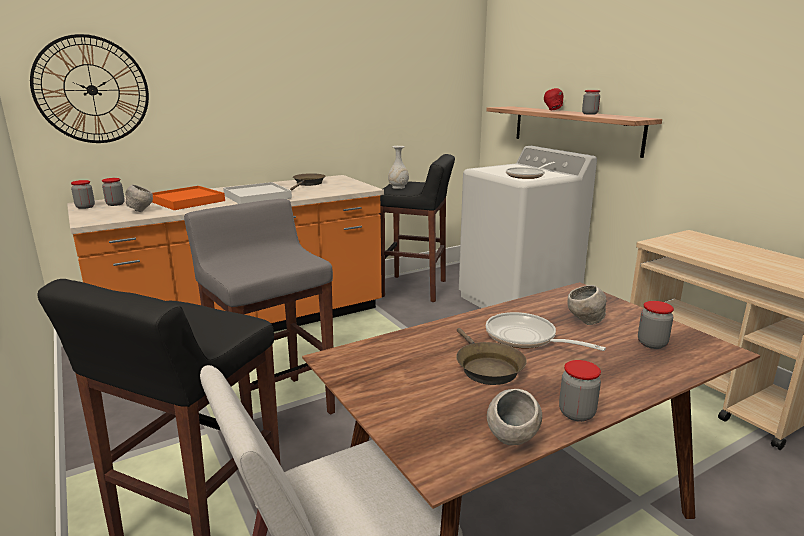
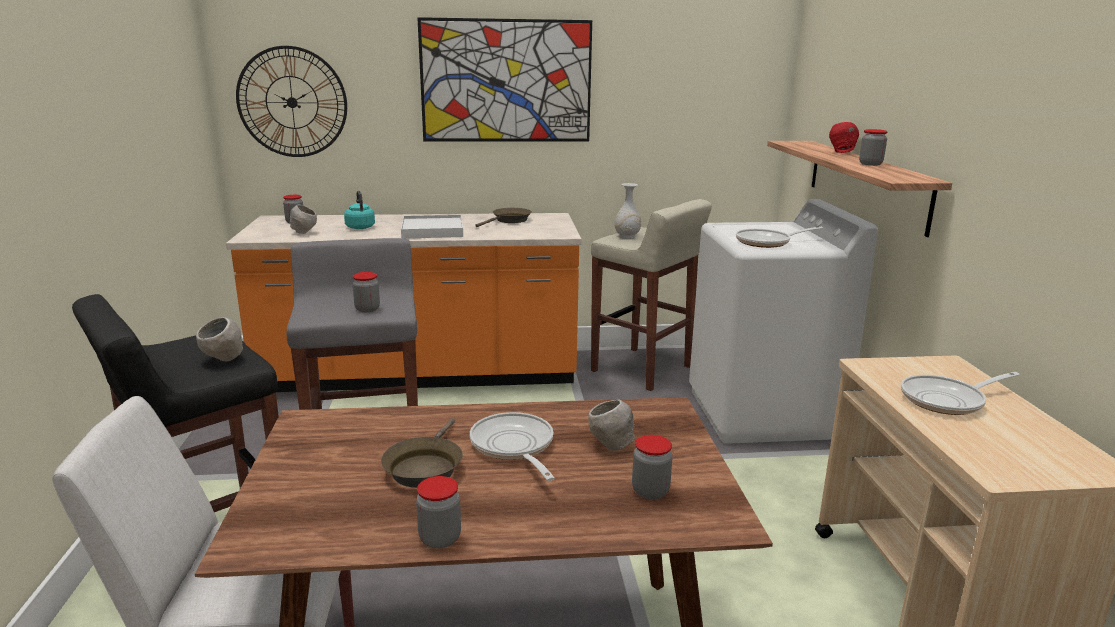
camera: 25 degrees right, 0 degrees up
jar [71,180,95,209] -> jar moved to [352,272,380,312]
orange tray [152,186,225,210] -> turquoise kettle [344,191,375,229]
black stool [379,154,455,302] -> beige stool [591,199,712,391]
grey bowl [487,389,542,446] -> grey bowl moved to [196,317,243,361]
none -> picture [417,17,592,142]
none -> frying pan [901,372,1020,415]

